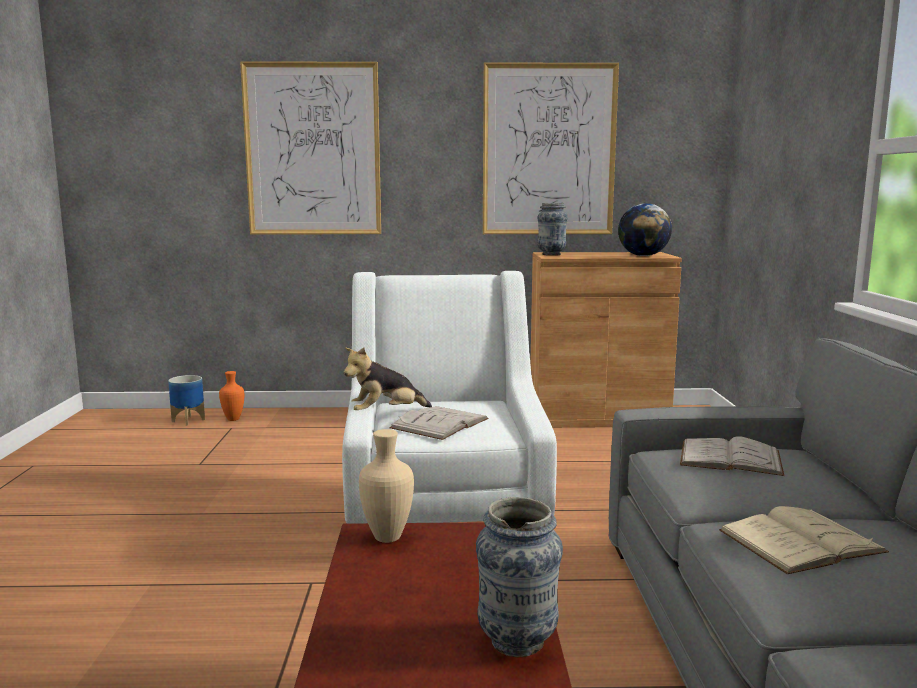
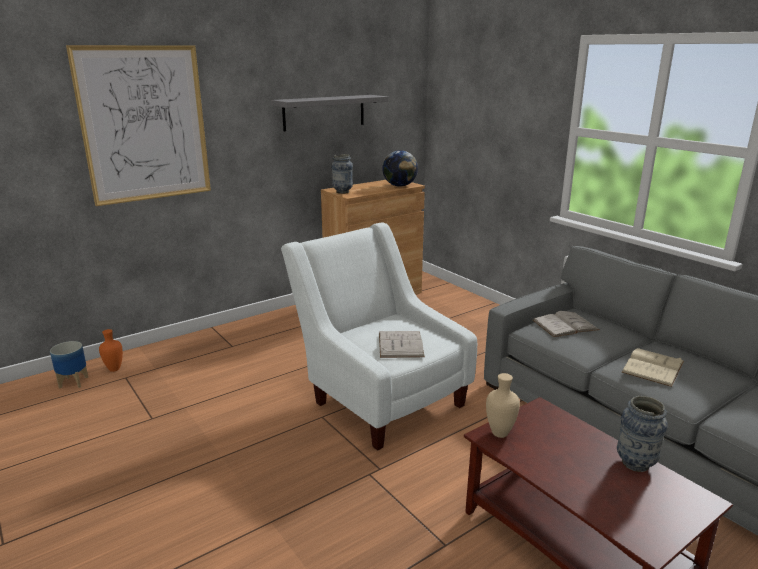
camera: 35 degrees left, 10 degrees up
plush toy [344,347,432,410] -> none
picture [483,62,619,234] -> grey shelf [271,95,389,131]

